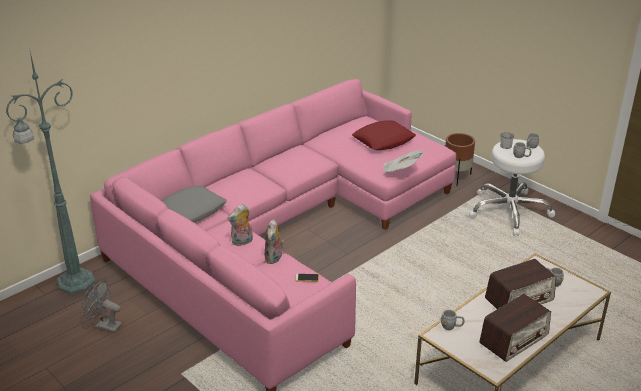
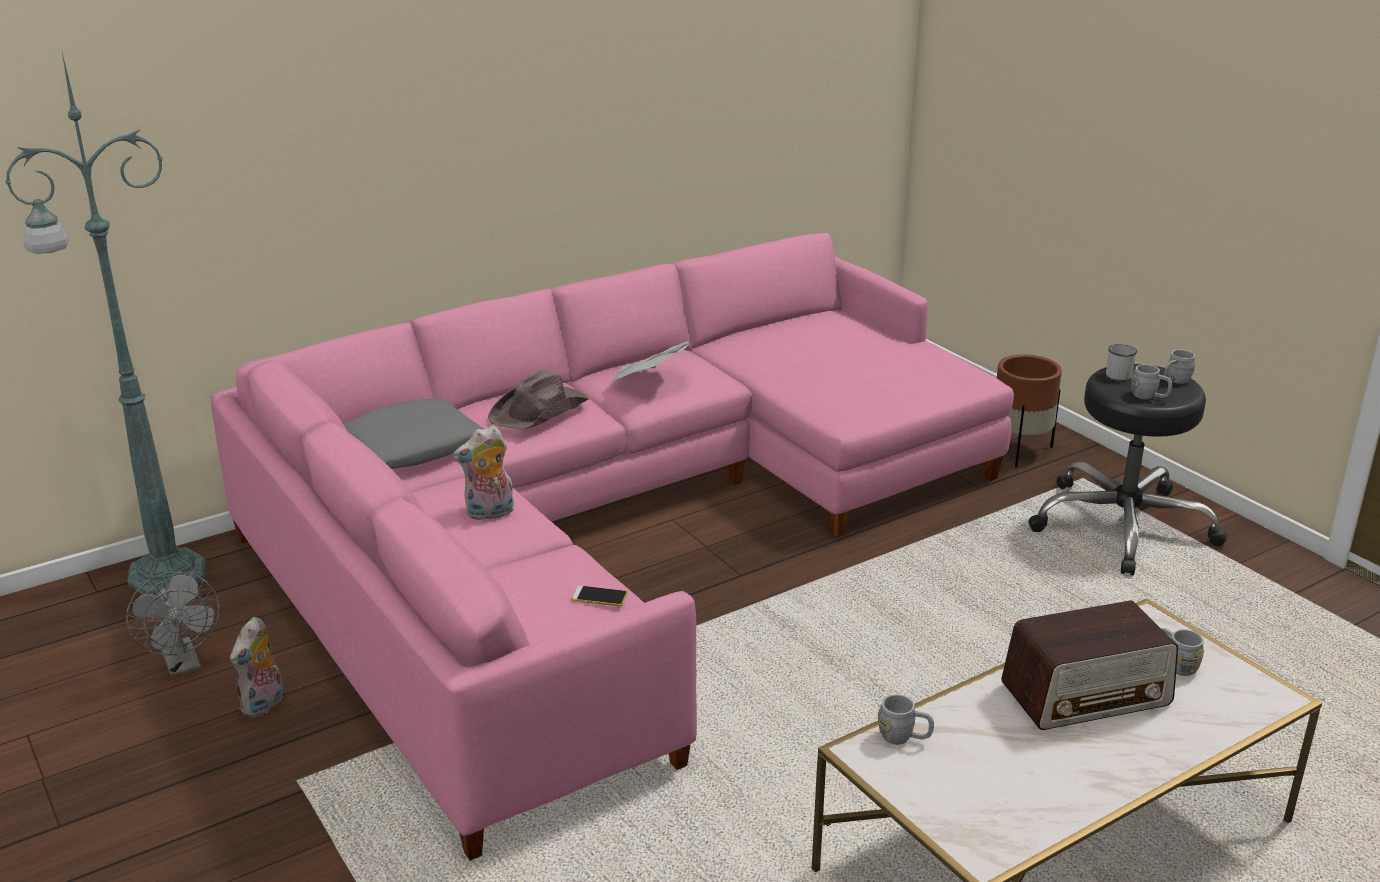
camera: 10 degrees right, 5 degrees down
grey fan [82,281,122,333] -> grey fan turned 150 degrees counterclockwise [126,571,220,676]
plush toy [264,219,284,264] -> plush toy moved to [230,617,284,718]
red pillow [352,120,416,150] -> none
newspaper [383,150,423,173] -> newspaper moved to [610,340,690,382]
white stool [469,139,555,236] -> black stool [1028,364,1227,576]
radio [479,294,551,362] -> none
none -> brown hat [488,370,589,430]

